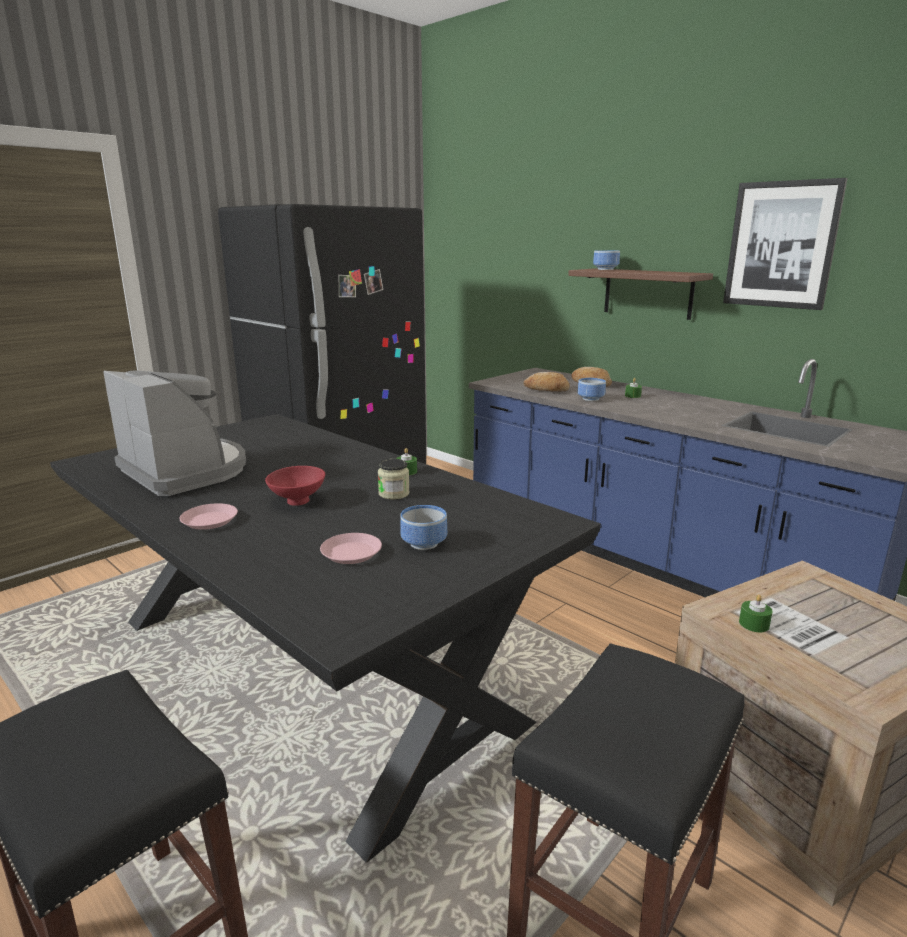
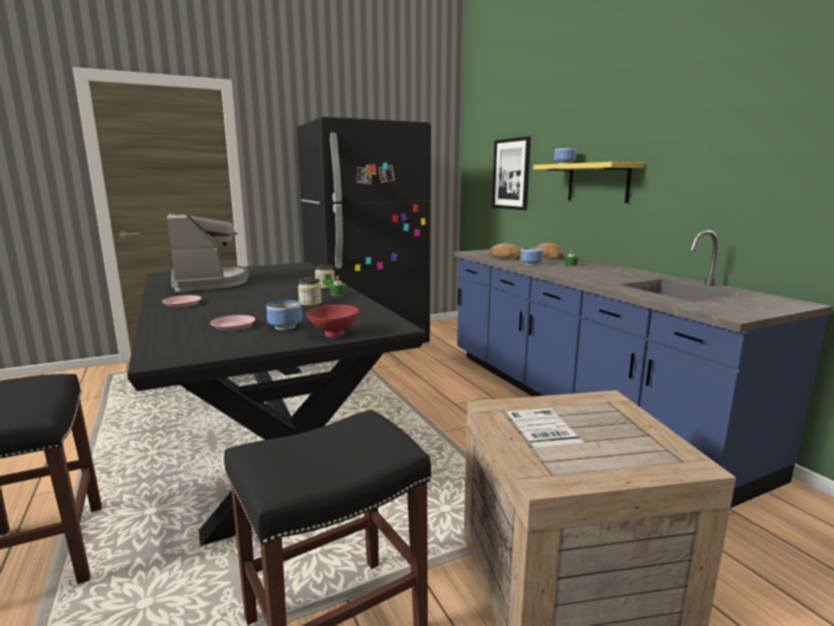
camera: 20 degrees right, 5 degrees down
red bowl [265,466,325,506] -> red bowl moved to [307,305,359,337]
brown shelf [568,268,713,320] -> yellow shelf [533,162,644,203]
picture [723,178,848,310] -> picture moved to [492,136,531,210]
green candle [739,595,773,632] -> none
none -> jar [315,265,335,289]

